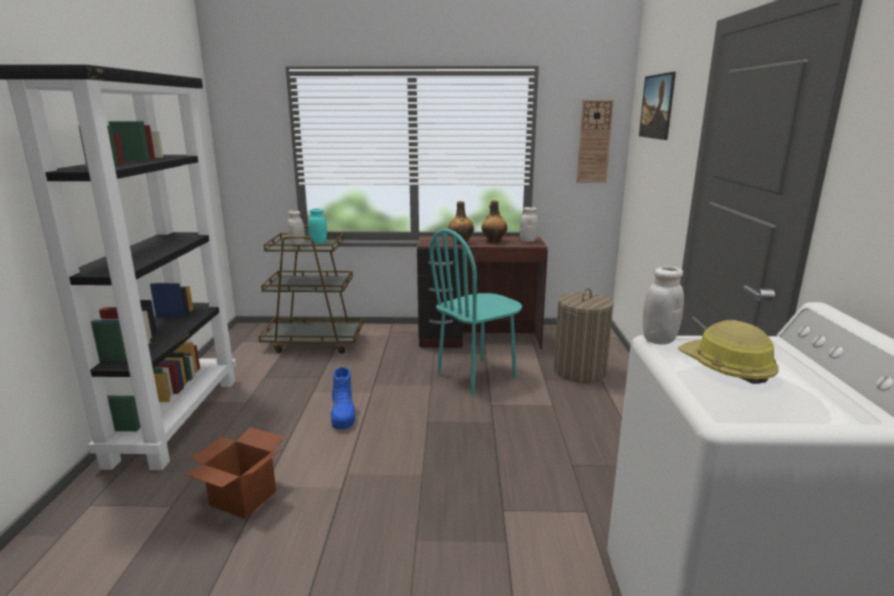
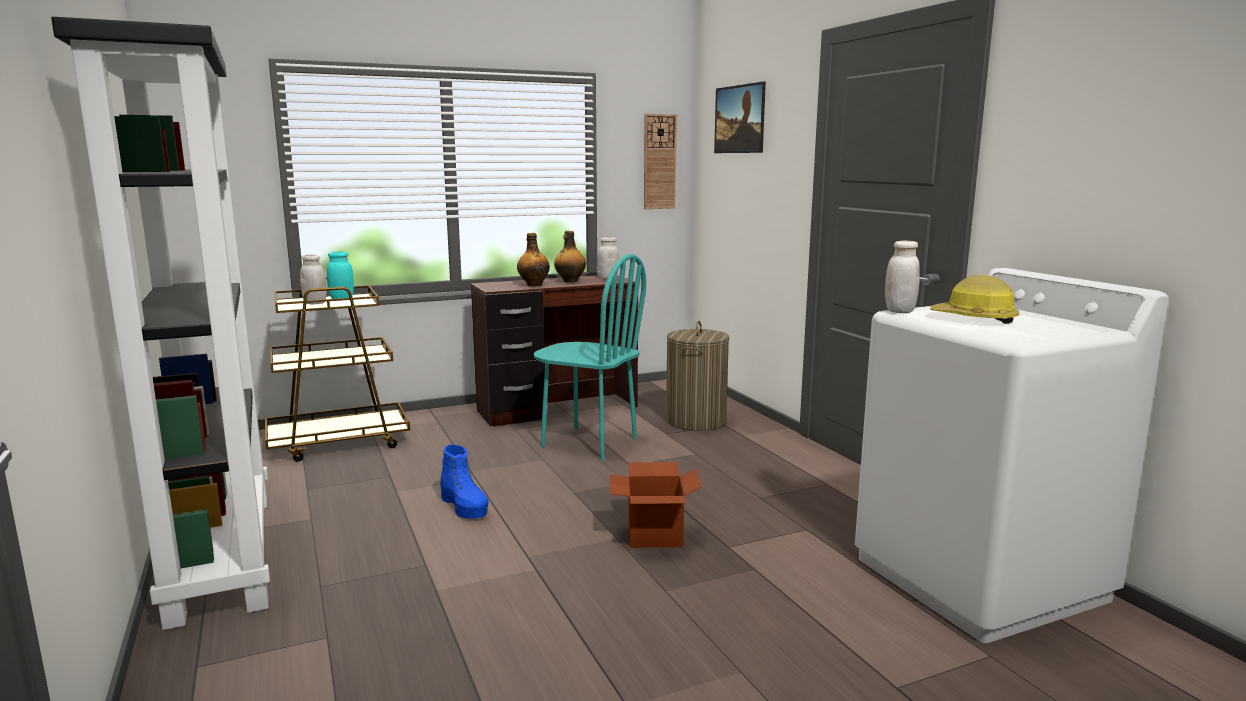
camera: 25 degrees left, 5 degrees down
cardboard box [184,427,285,519] -> cardboard box moved to [610,462,702,548]
turquoise chair [429,229,522,396] -> turquoise chair turned 90 degrees counterclockwise [534,254,646,460]

